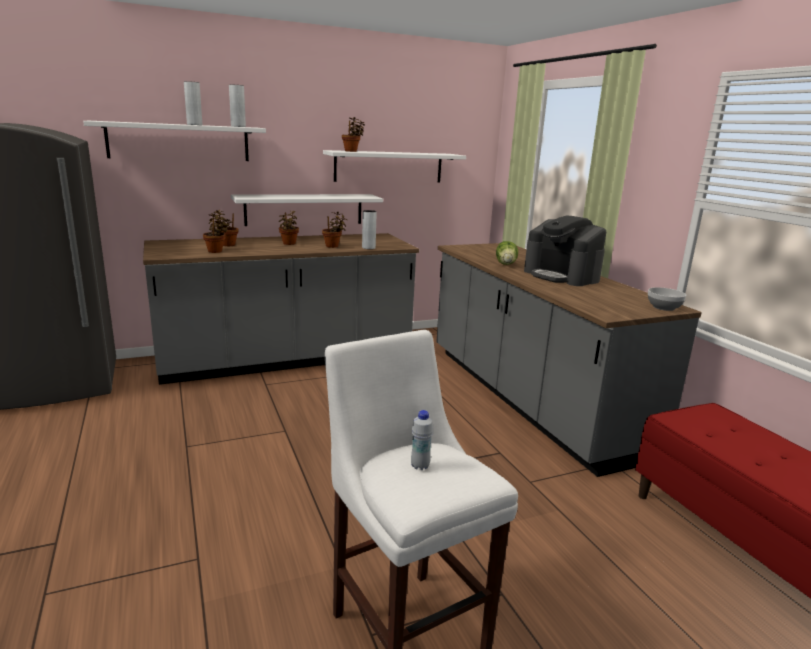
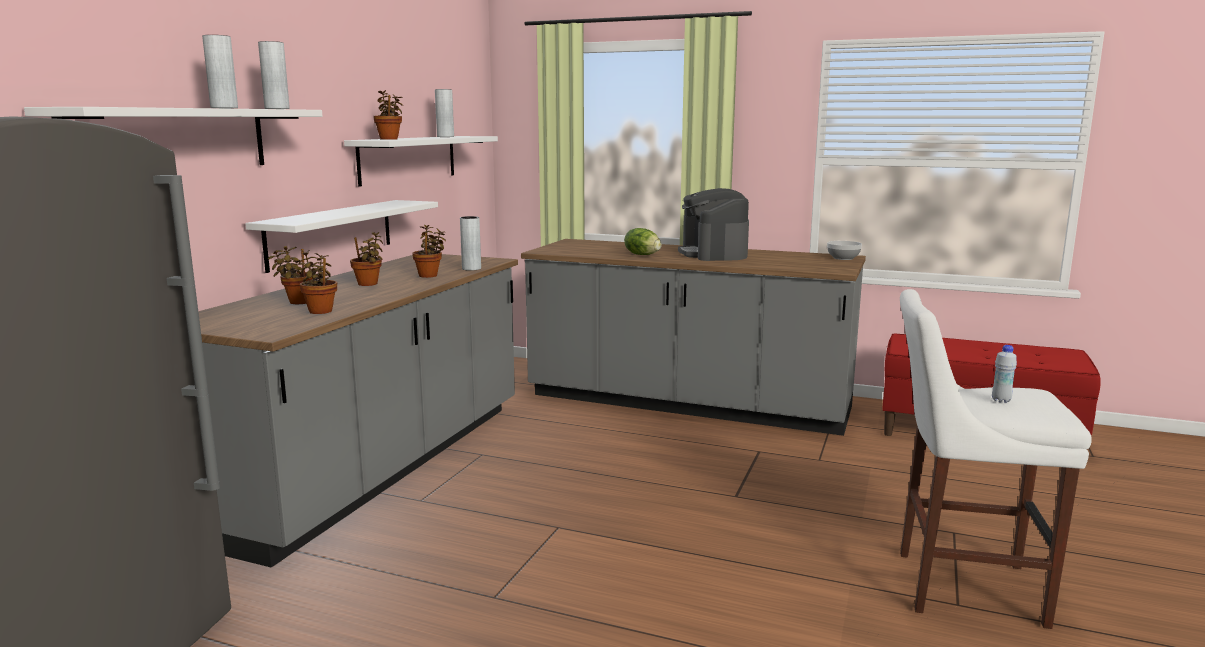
camera: 45 degrees left, 5 degrees down
coffee machine [524,216,606,286] -> coffee machine turned 75 degrees clockwise [678,188,749,261]
none -> grey vase [435,89,454,137]

